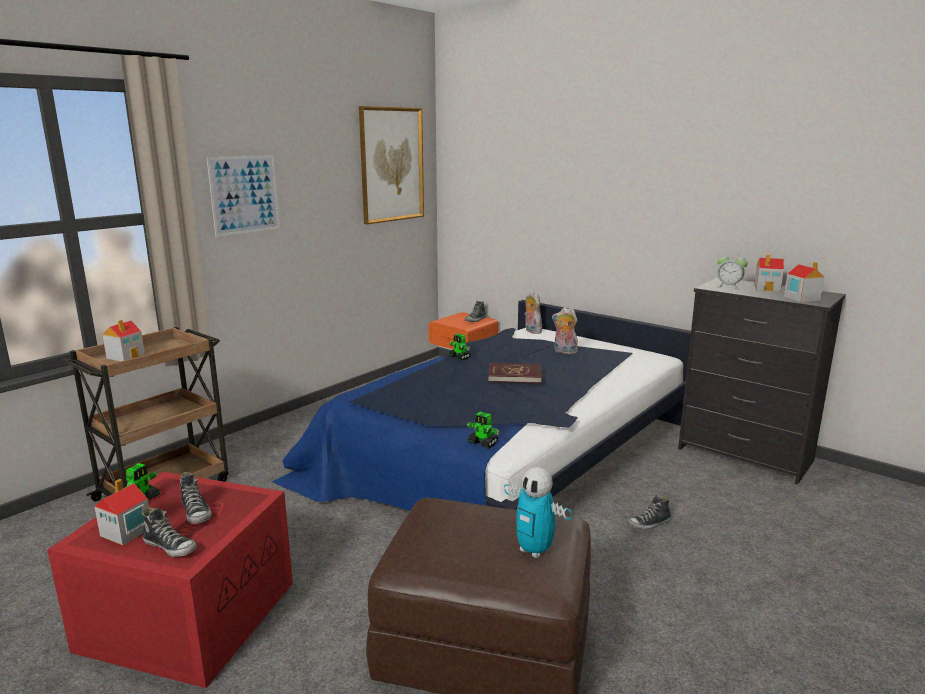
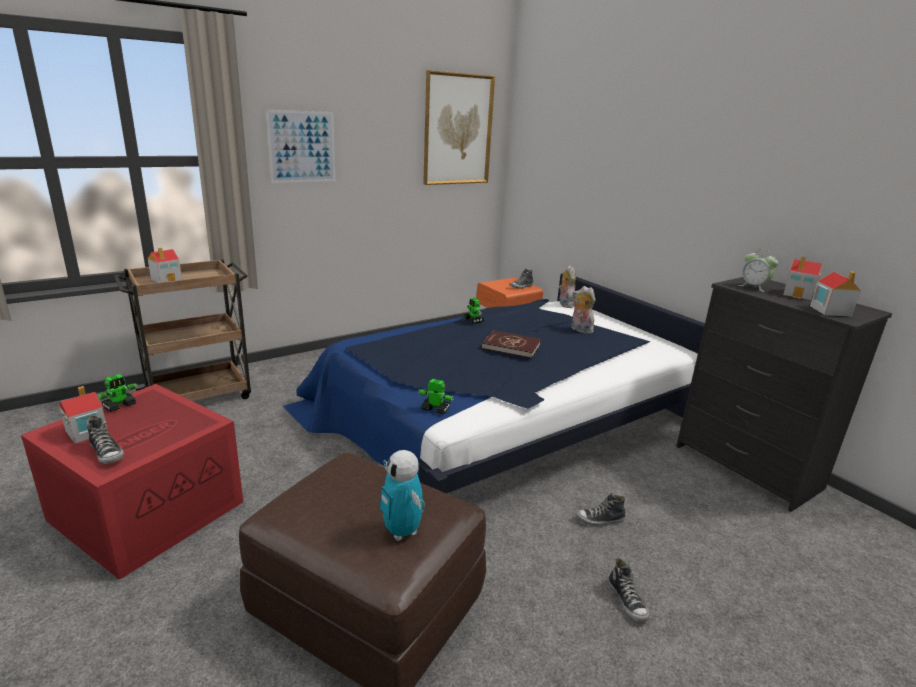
camera: 15 degrees right, 5 degrees up
shoe [180,472,212,524] -> shoe moved to [608,558,649,622]
toy robot [467,412,501,448] -> toy robot turned 150 degrees clockwise [418,379,454,414]

